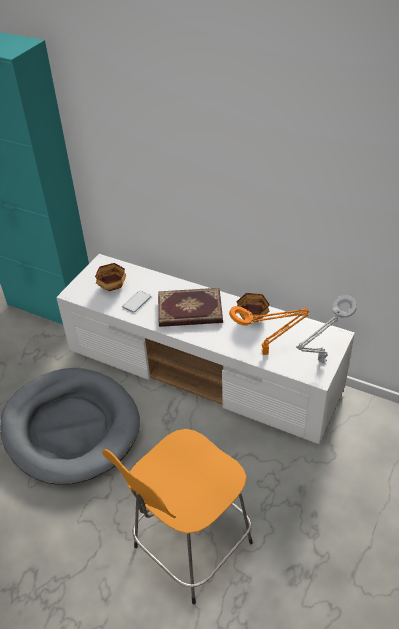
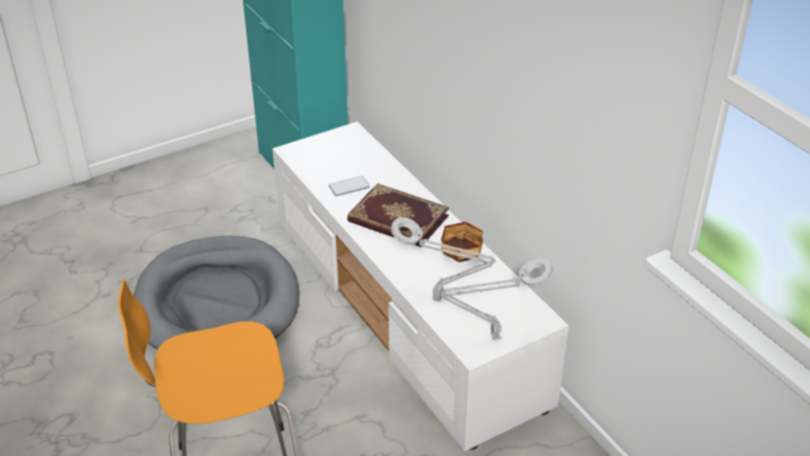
camera: 30 degrees right, 5 degrees down
bowl [95,263,126,291] -> none
orange table lamp [229,306,309,355] -> grey table lamp [391,217,496,302]

